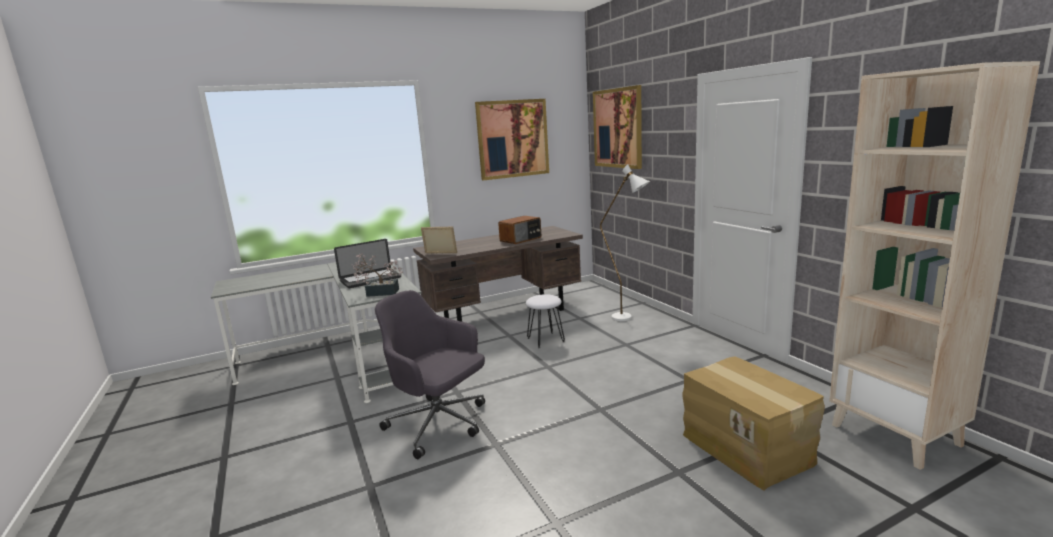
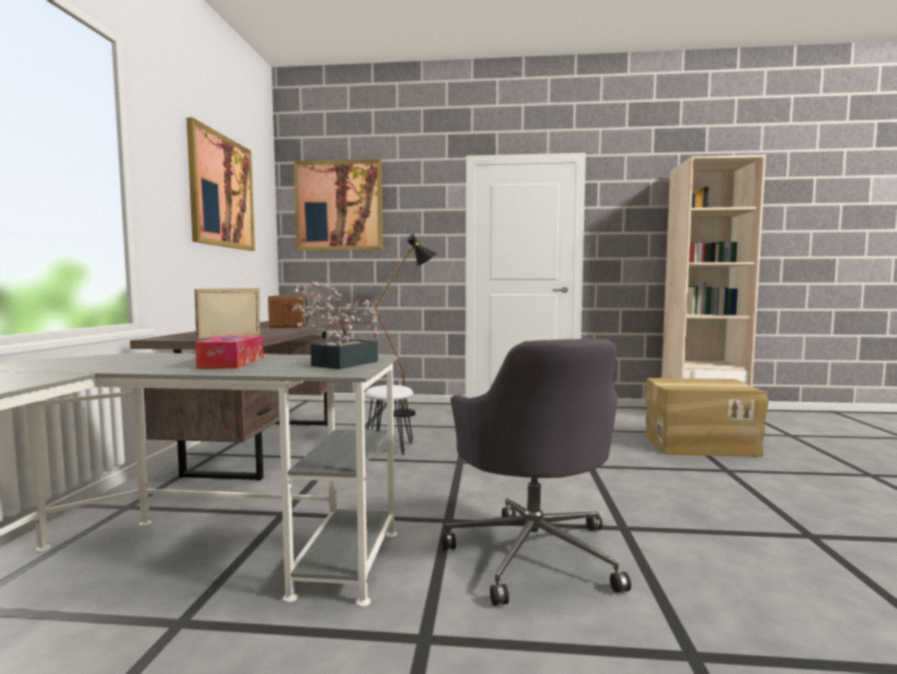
camera: 60 degrees left, 10 degrees down
laptop [334,239,401,288] -> tissue box [195,335,264,369]
grey office chair [375,290,485,459] -> grey office chair turned 75 degrees counterclockwise [441,339,631,606]
white floor lamp [600,164,650,321] -> black floor lamp [375,234,437,417]

